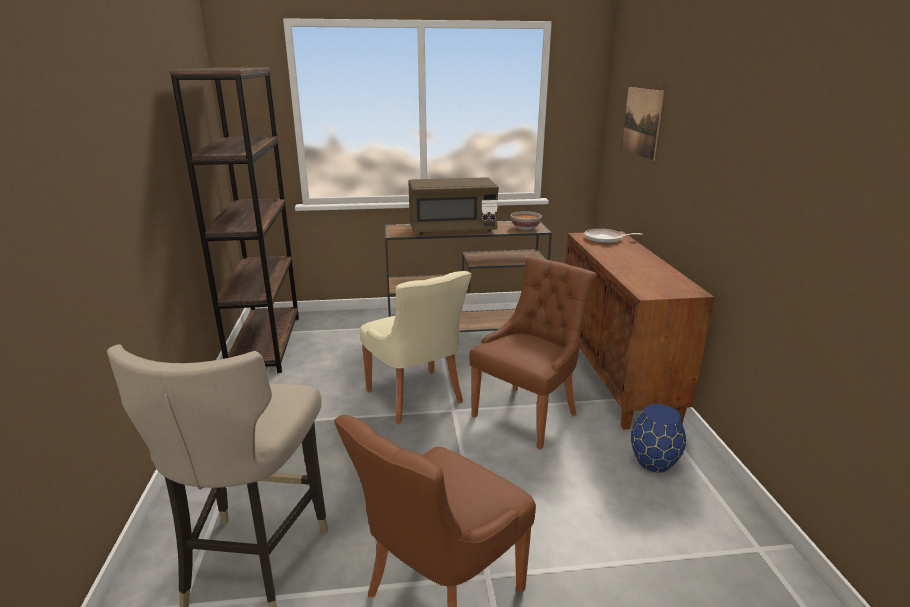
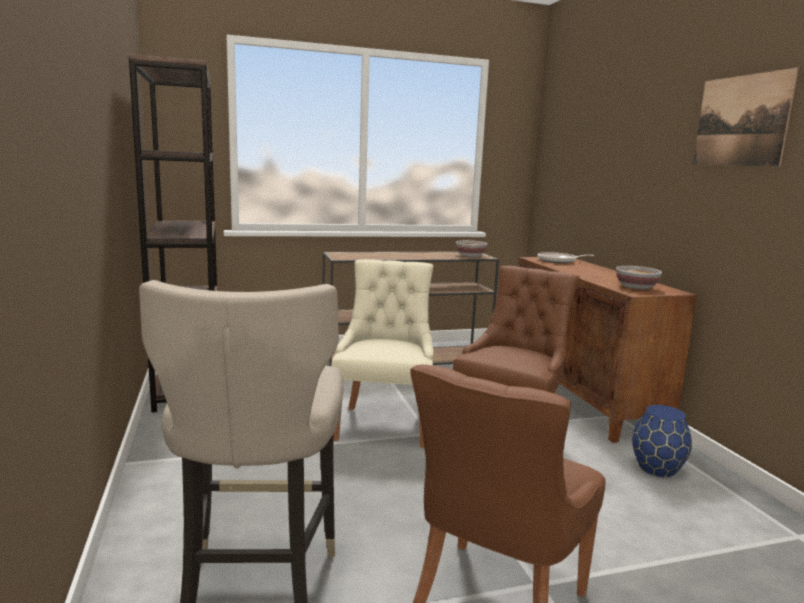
camera: 10 degrees left, 10 degrees down
beige chair [360,271,471,424] -> beige chair turned 135 degrees counterclockwise [331,259,433,448]
brown microwave [408,177,499,234] -> none
picture [621,87,664,161] -> picture moved to [693,68,799,167]
none -> bowl [616,266,662,290]

